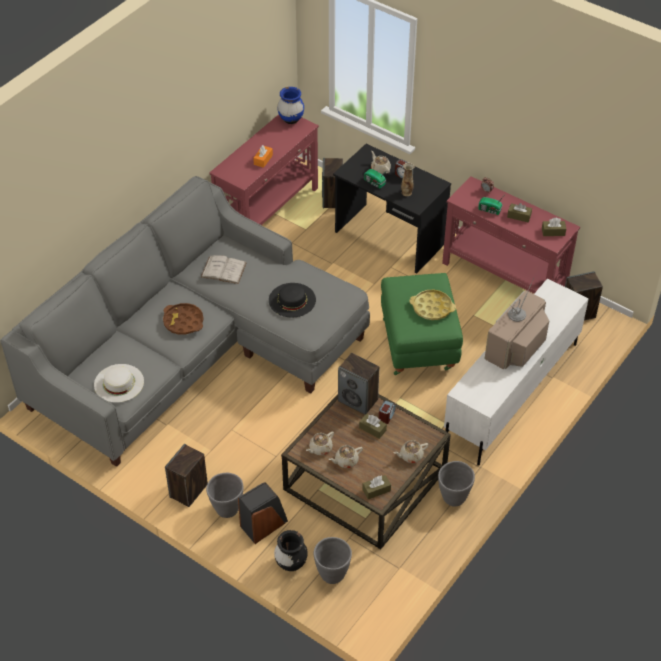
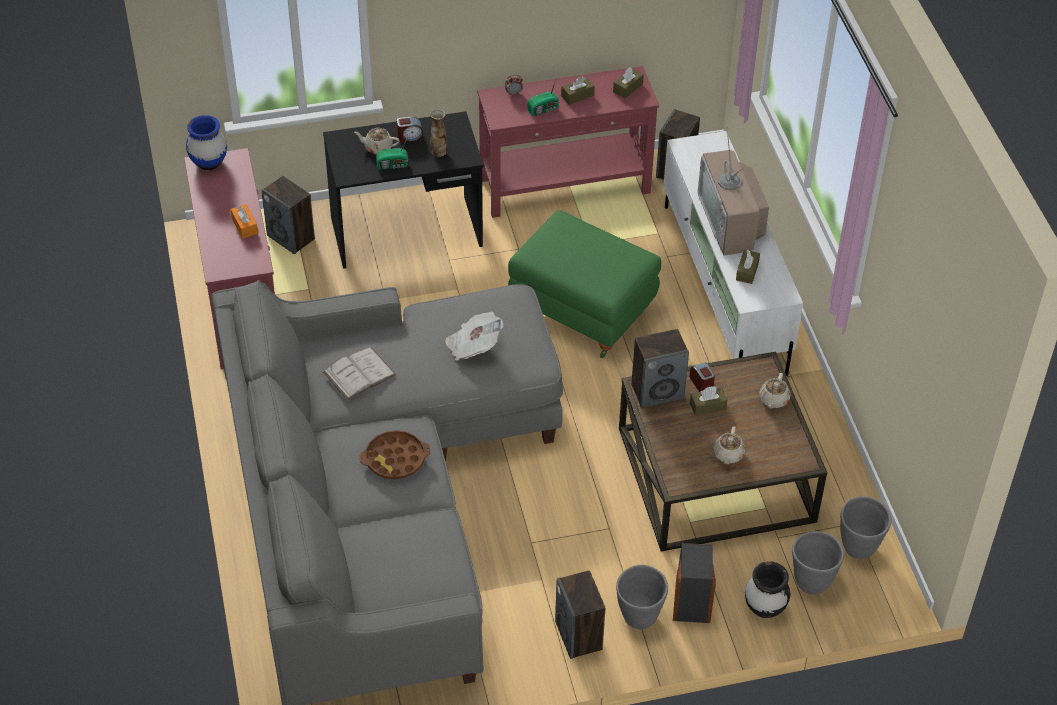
camera: 50 degrees left, 0 degrees up
white hat [94,364,144,403] -> none
black hat [269,283,316,318] -> newspaper [445,312,504,361]
beige teapot [306,431,334,455] -> none
brown tissue box [362,475,391,499] -> brown tissue box moved to [736,250,760,284]
yellow tray [410,289,456,320] -> none
grey planter [438,461,475,507] -> grey planter moved to [840,496,892,559]

